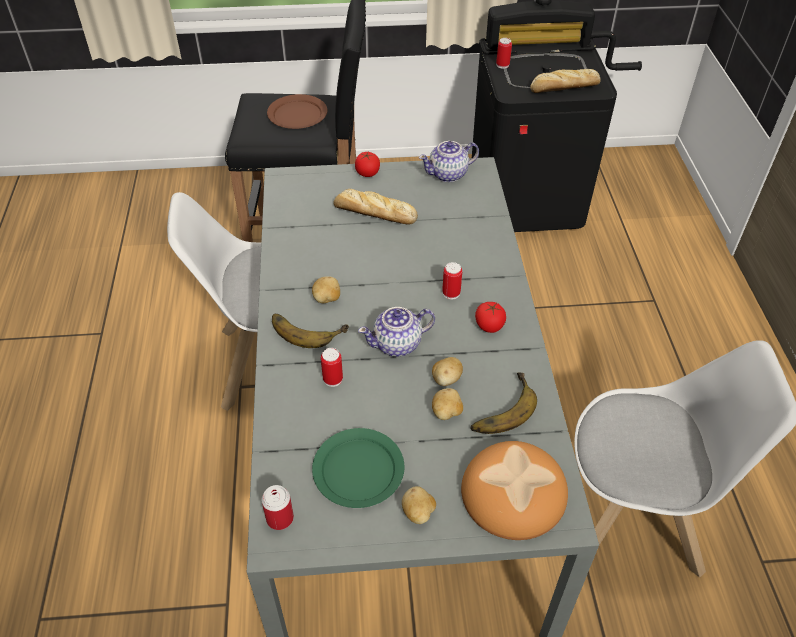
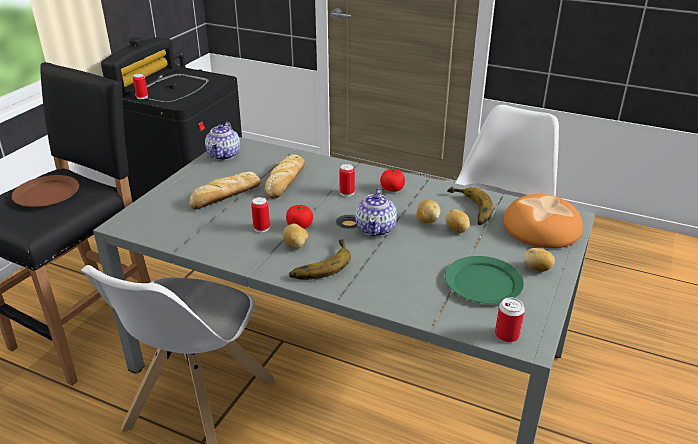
camera: 60 degrees left, 15 degrees down
can [321,348,343,387] -> can moved to [251,197,270,232]
tomato [355,152,380,177] -> tomato moved to [286,205,313,229]
bread [530,69,601,93] -> bread moved to [265,154,305,199]

